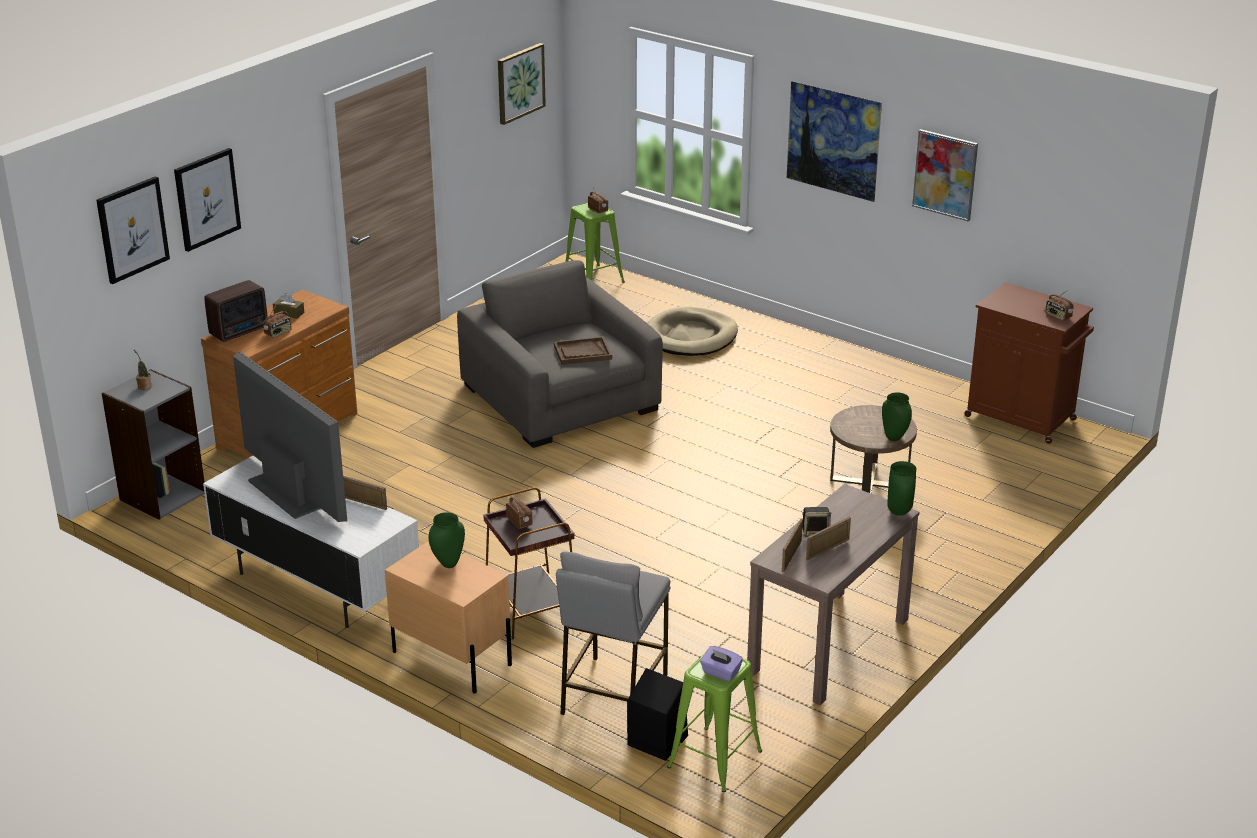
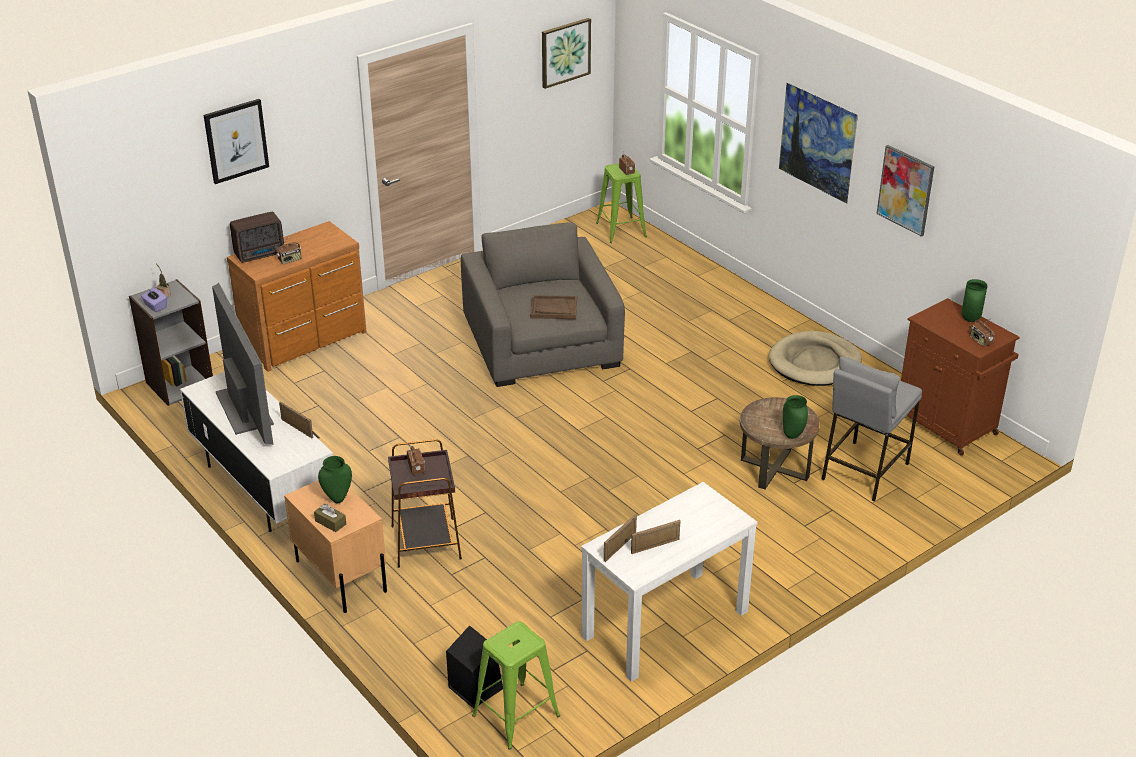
camera: 15 degrees right, 5 degrees up
picture [96,176,170,284] -> none
brown tissue box [273,293,305,319] -> brown tissue box moved to [314,504,346,532]
grey stool [556,552,670,715] -> grey stool moved to [821,356,922,501]
beige dog bed [647,307,738,356] -> beige dog bed moved to [769,331,862,386]
purple tissue box [700,646,743,682] -> purple tissue box moved to [141,288,167,312]
brown console table [747,484,920,706] -> white console table [581,482,758,682]
speaker [802,507,831,537] -> none
green vase [887,461,916,516] -> green vase moved to [961,279,987,322]

